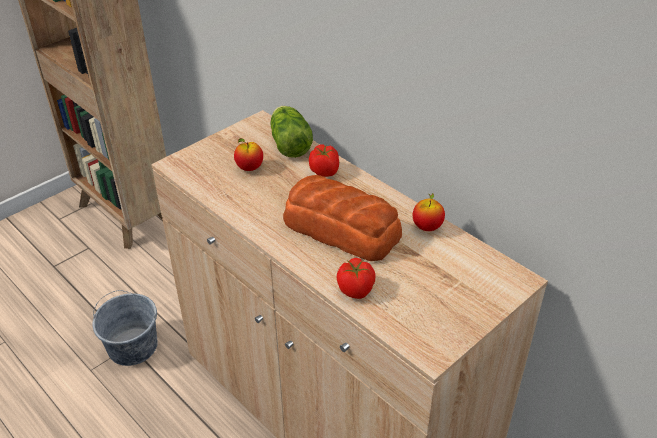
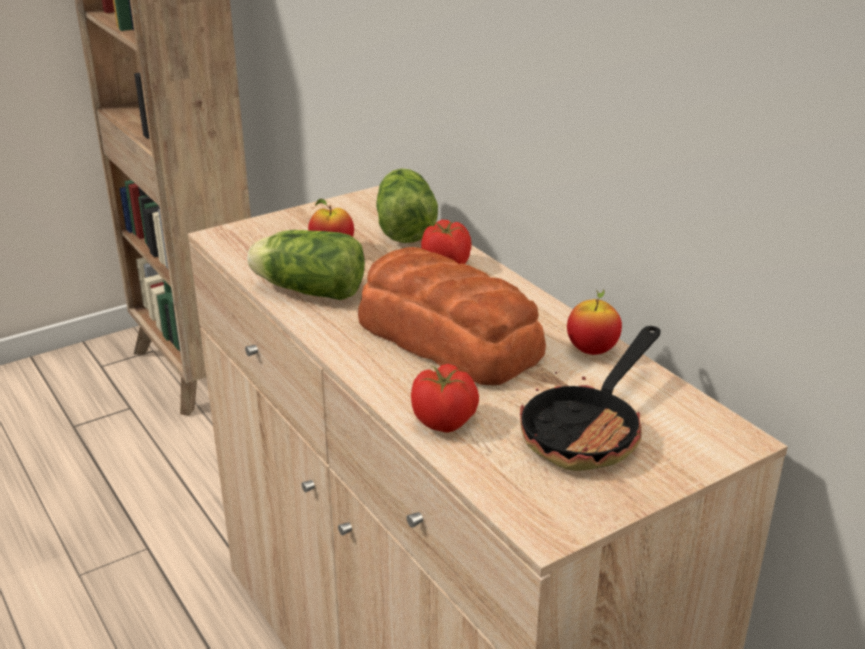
camera: 10 degrees right, 10 degrees down
grey bucket [93,290,158,366] -> none
none -> lettuce [247,230,365,300]
none -> frying pan [520,326,660,471]

